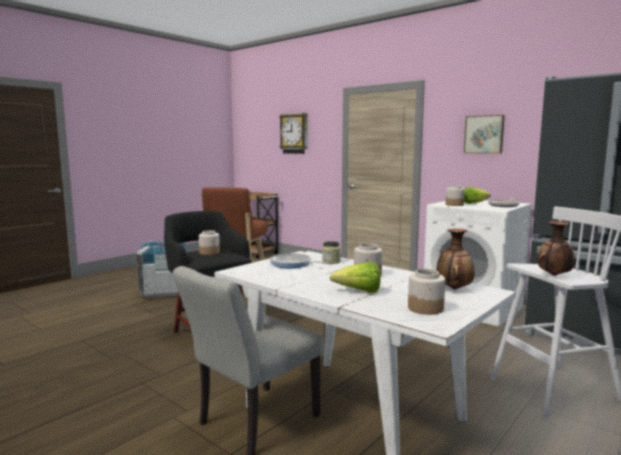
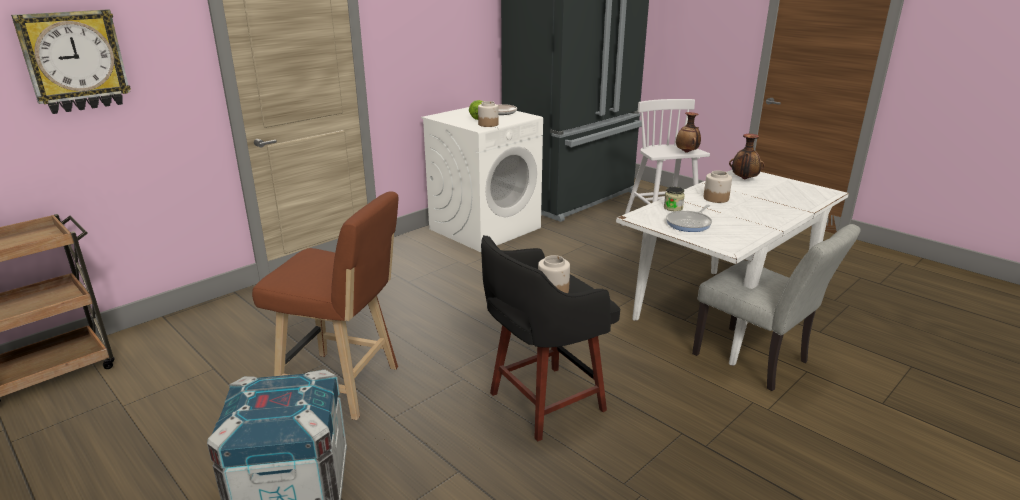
camera: 85 degrees left, 15 degrees up
lettuce [330,262,381,293] -> none
jar [408,269,445,315] -> none
picture [463,115,505,154] -> none

